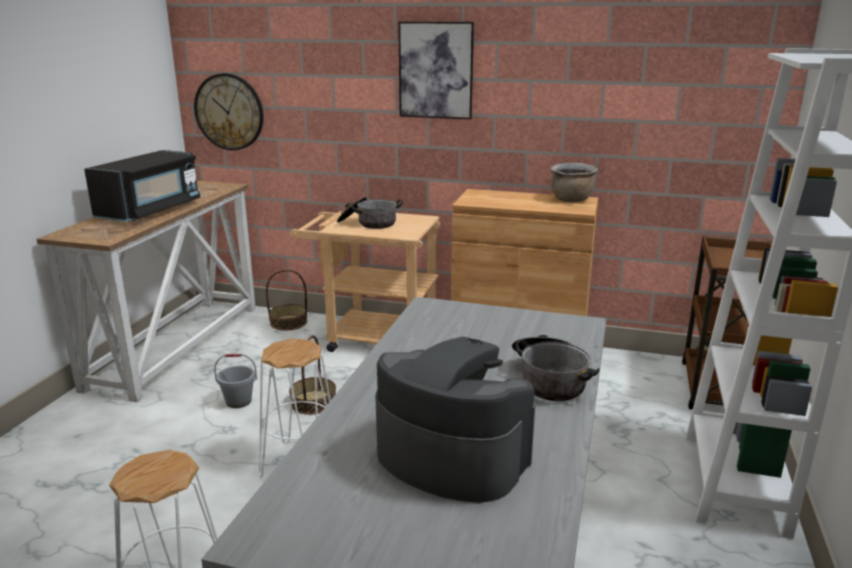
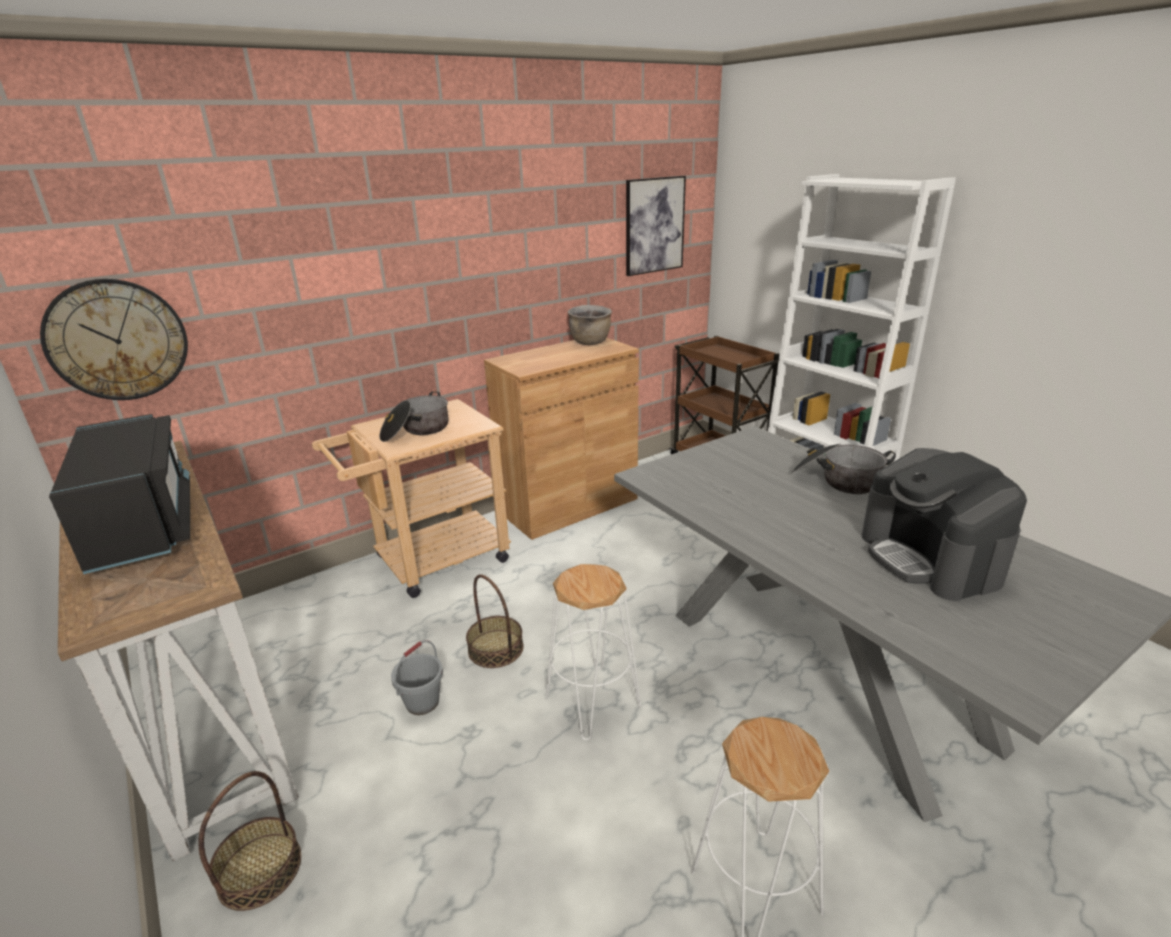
camera: 50 degrees left, 5 degrees up
basket [266,269,307,331] -> basket moved to [198,771,301,911]
coffee machine [376,337,536,503] -> coffee machine turned 90 degrees counterclockwise [862,448,1027,601]
picture [398,22,474,119] -> picture moved to [626,176,686,276]

